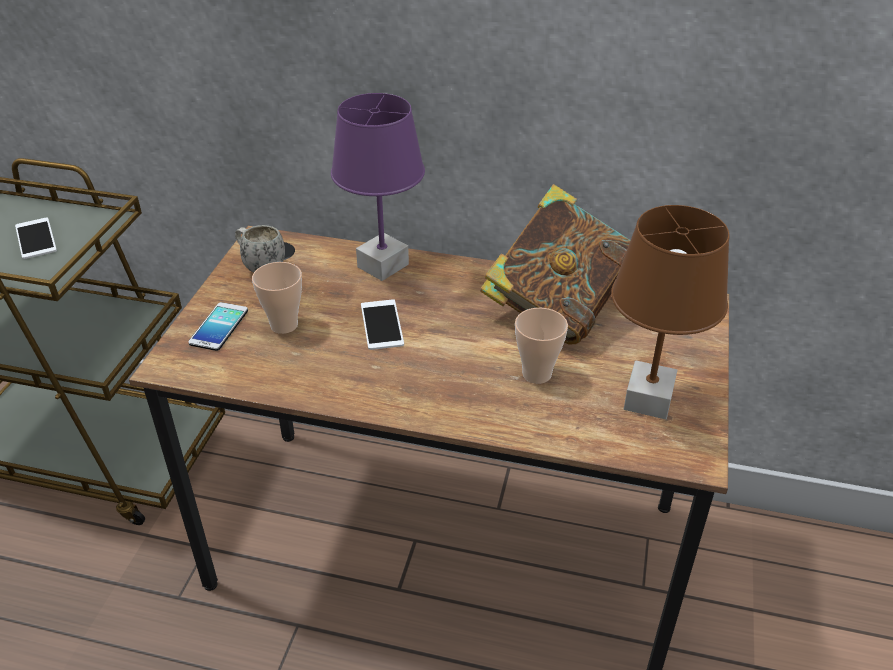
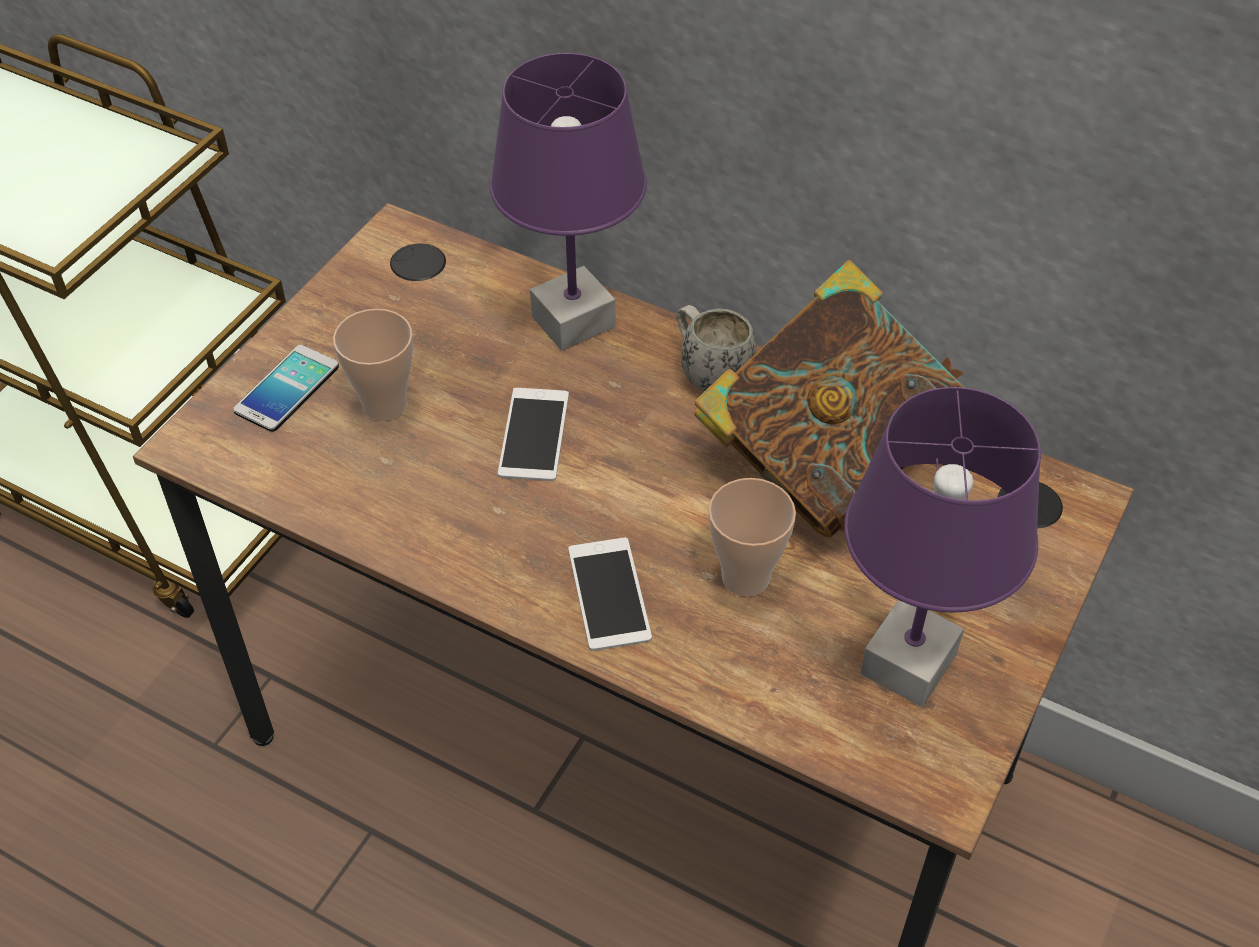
camera: 15 degrees right, 10 degrees up
phone [15,217,57,259] -> phone moved to [568,538,652,651]
white mug [235,225,285,272] -> white mug moved to [676,305,756,391]
brown table lamp [611,205,730,419] -> purple table lamp [844,387,1041,707]

